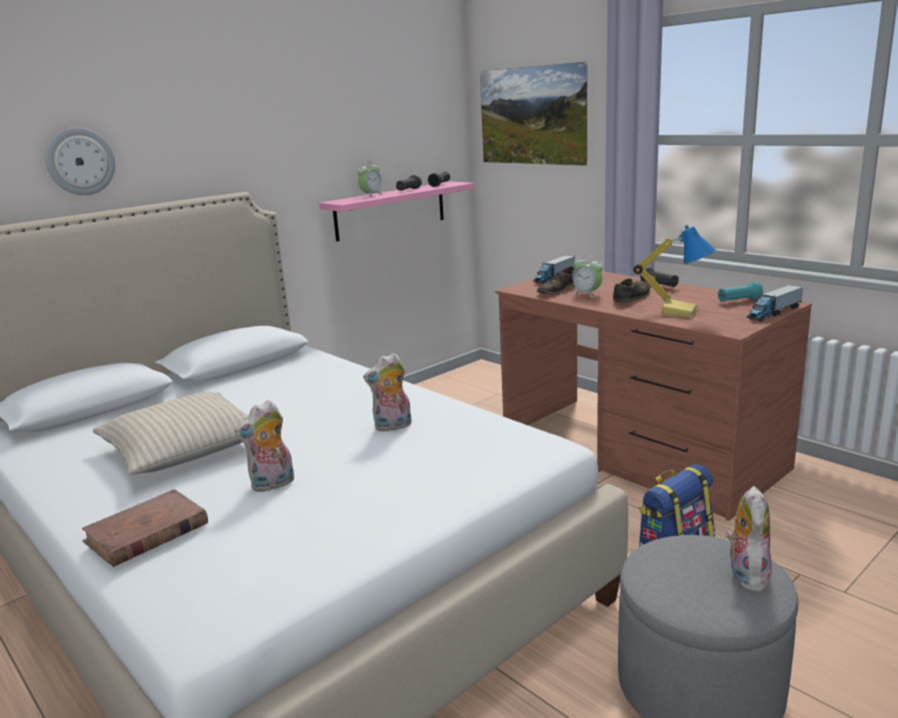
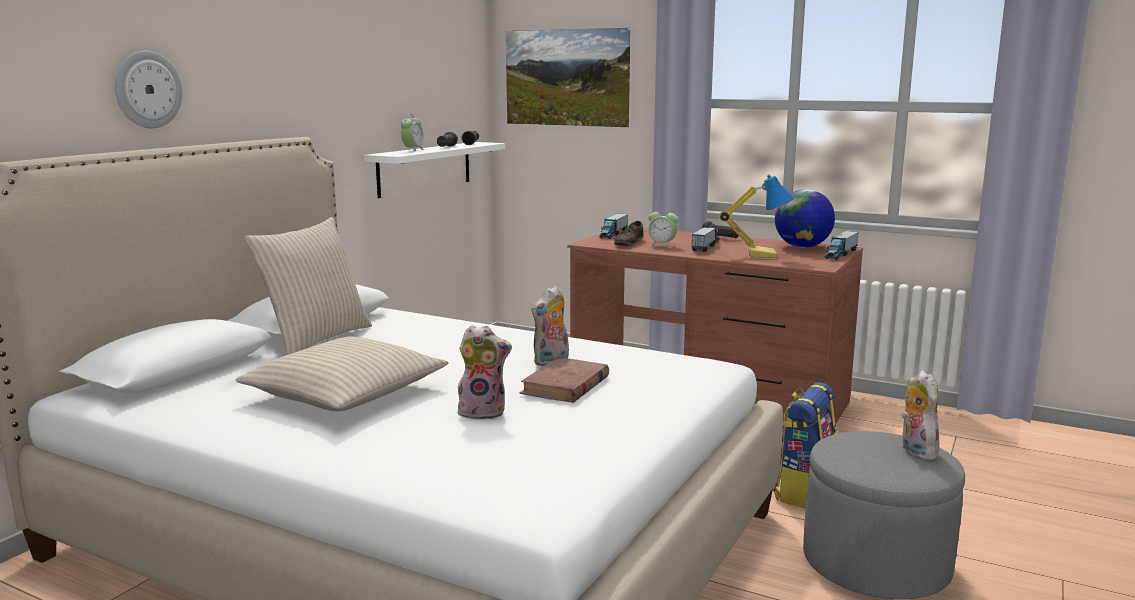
camera: 20 degrees left, 5 degrees down
brown book [82,489,208,567] -> brown book moved to [520,357,609,403]
plush toy [235,400,294,492] -> plush toy turned 120 degrees counterclockwise [458,325,512,419]
pink shelf [319,181,474,241] -> white shelf [364,142,505,198]
brown shoe [613,279,650,302] -> toy truck [692,225,720,252]
turquoise flashlight [718,281,763,302] -> globe [775,189,835,248]
none -> beige pillow [245,217,372,355]

